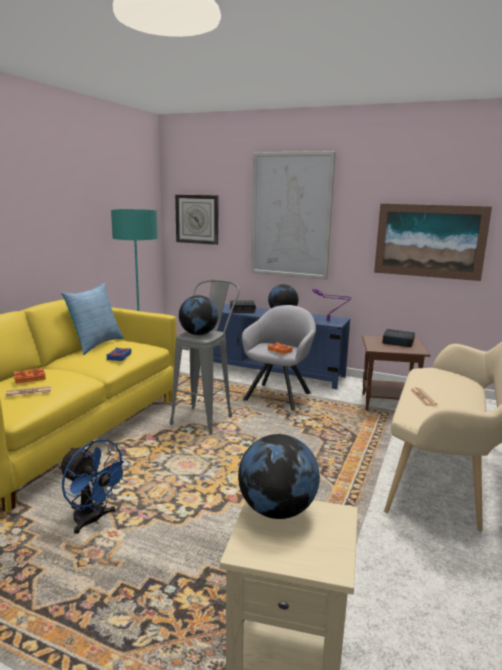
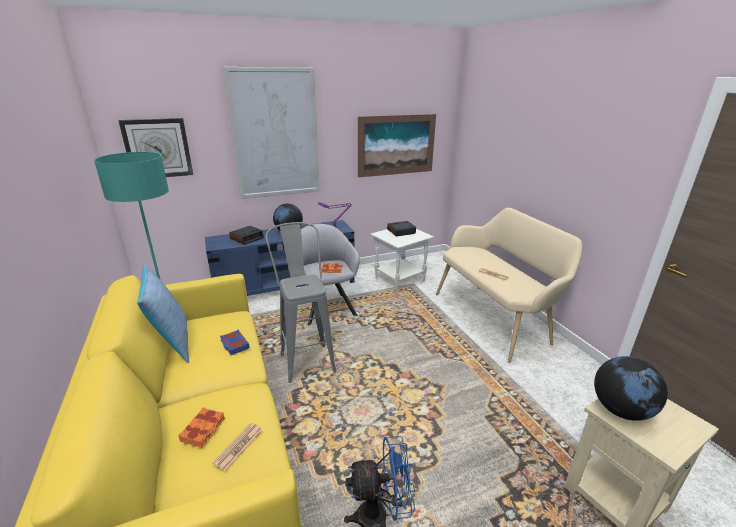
camera: 45 degrees left, 10 degrees up
globe [179,295,218,335] -> none
brown side table [362,336,430,411] -> white side table [370,229,434,292]

